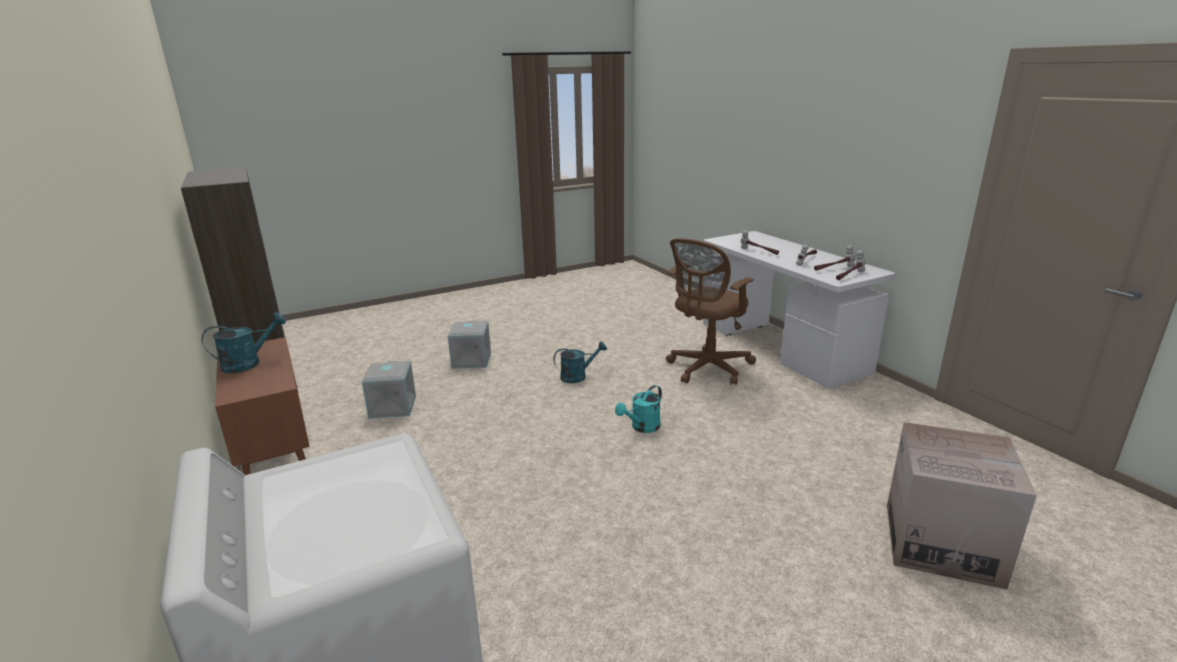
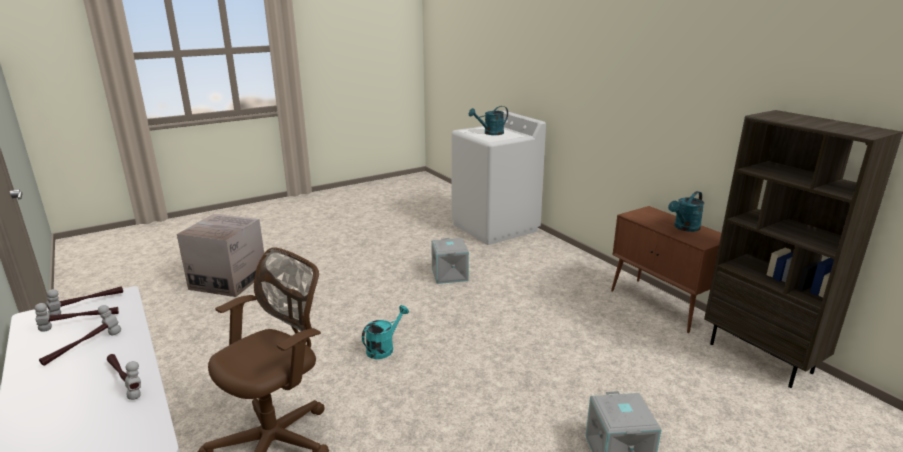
camera: 175 degrees right, 0 degrees up
grey storage box [362,361,416,419] -> grey storage box moved to [431,238,469,284]
turquoise watering can [554,342,607,383] -> turquoise watering can moved to [469,106,508,135]

